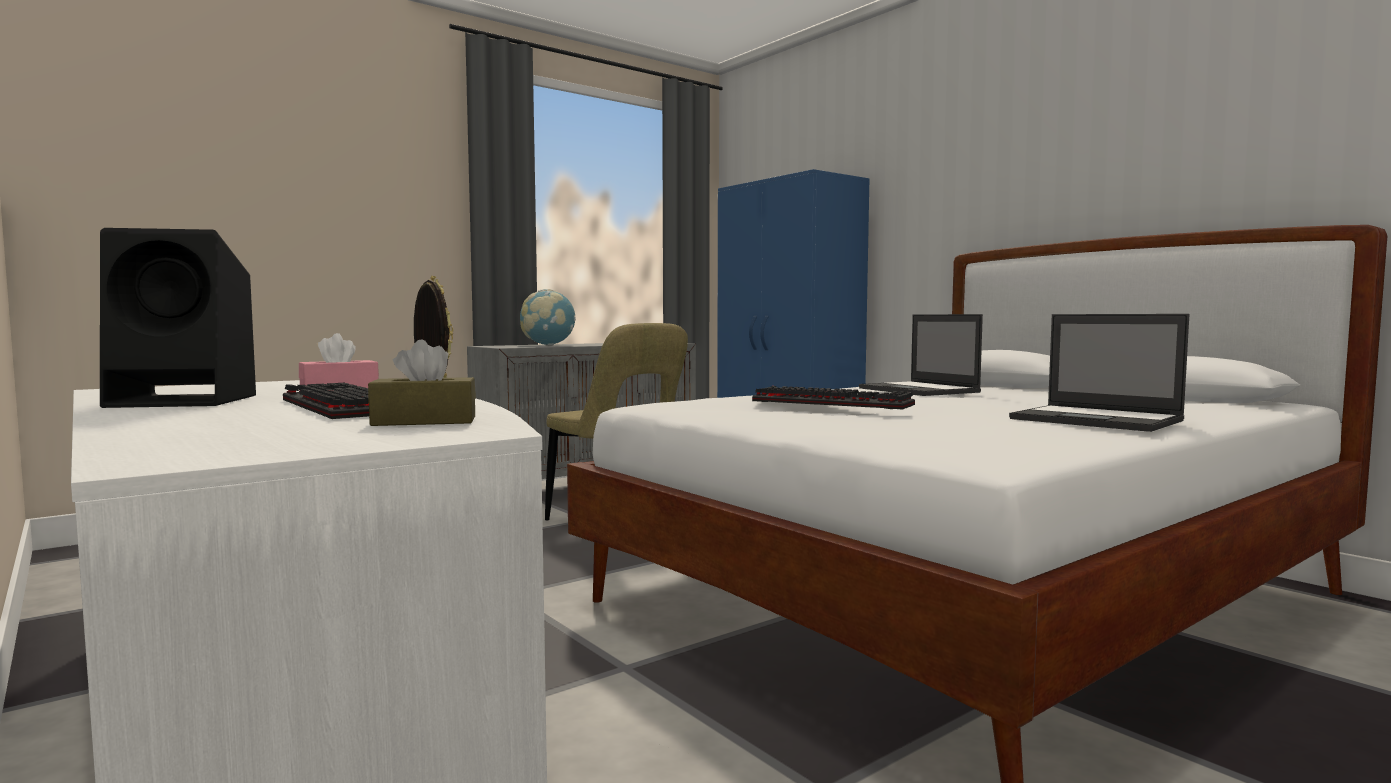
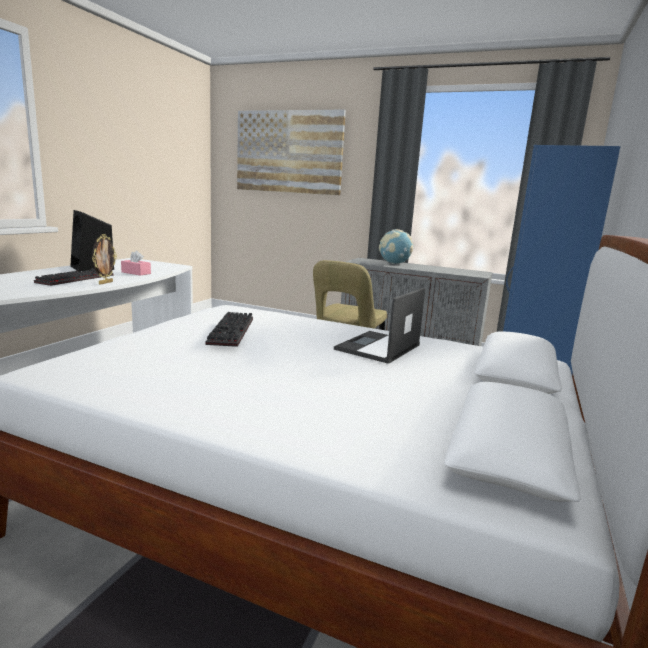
camera: 60 degrees right, 10 degrees up
brown tissue box [368,340,476,426] -> none
laptop [1009,314,1189,432] -> none
none -> picture [237,110,346,195]

